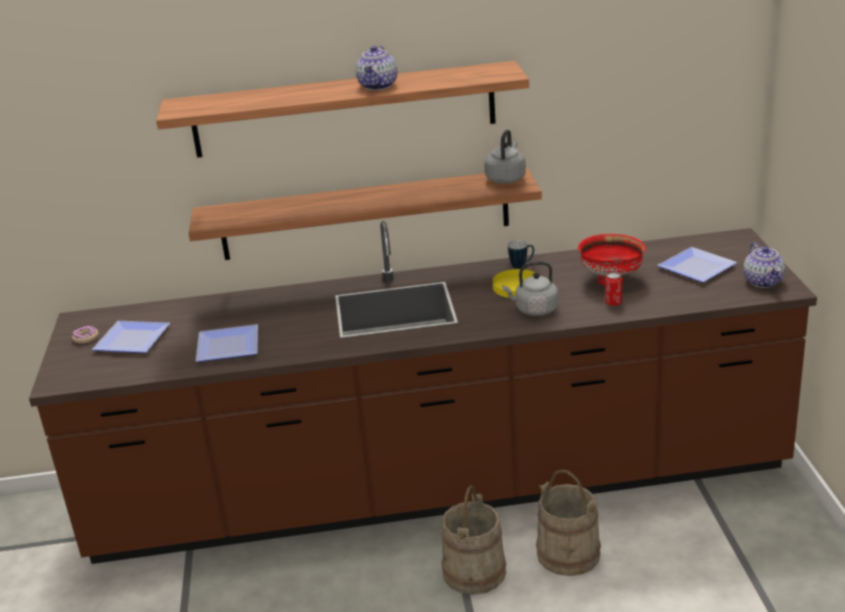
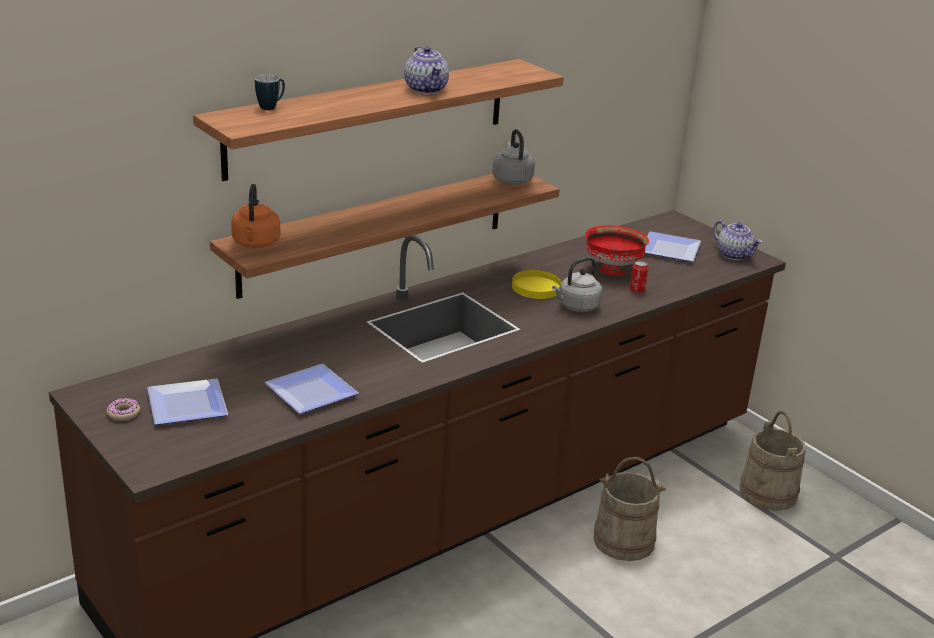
camera: 35 degrees left, 0 degrees up
beige bucket [441,485,506,595] -> beige bucket moved to [739,411,806,511]
mug [508,241,534,269] -> mug moved to [255,74,285,110]
none -> orange kettle [231,184,280,248]

